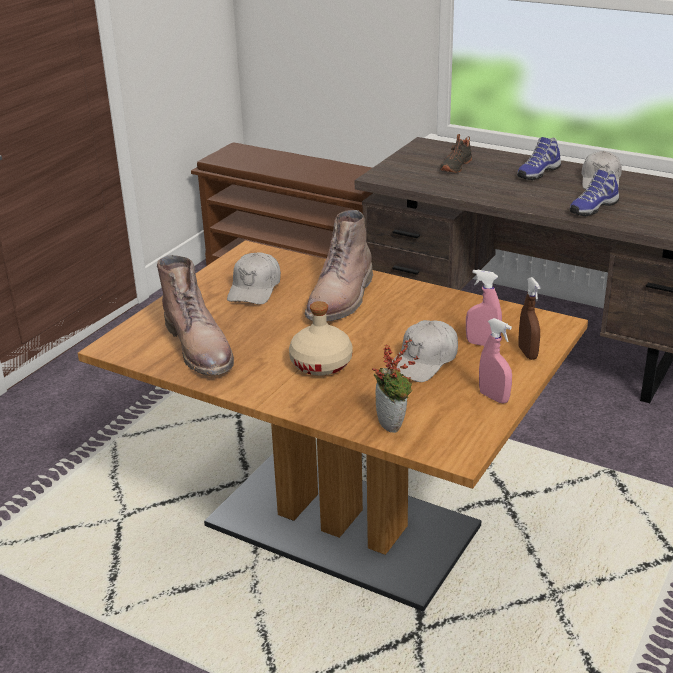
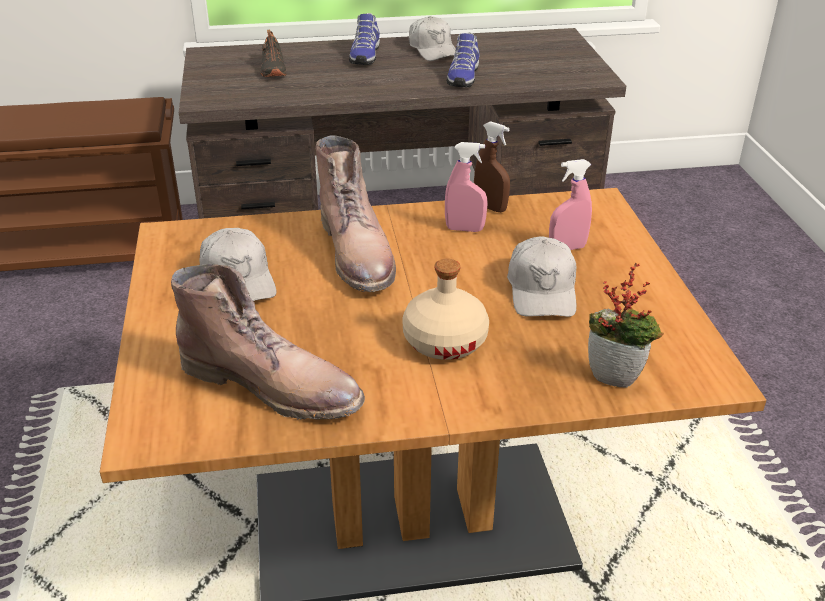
camera: 40 degrees left, 5 degrees up
pink spray bottle [479,318,512,404] -> pink spray bottle moved to [445,142,487,232]
brown spray bottle [518,277,541,360] -> brown spray bottle moved to [474,121,510,212]

